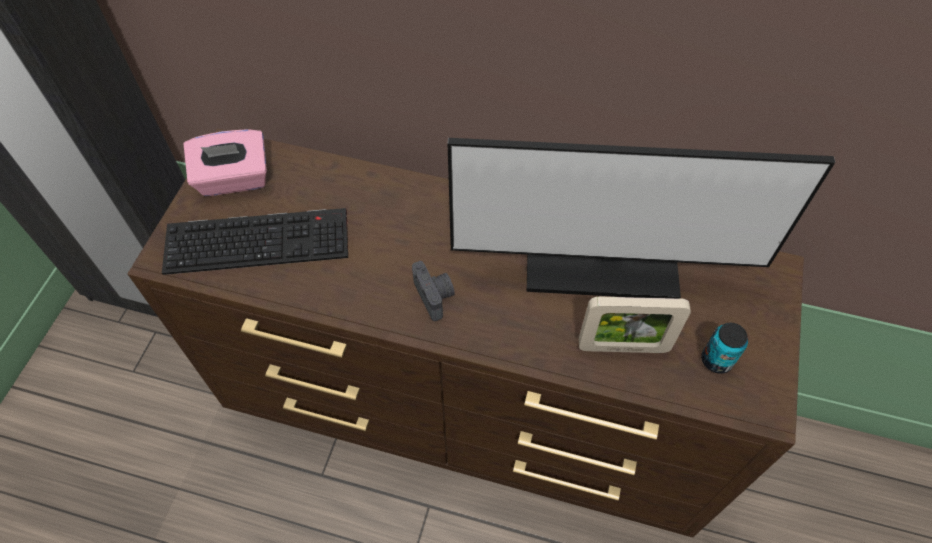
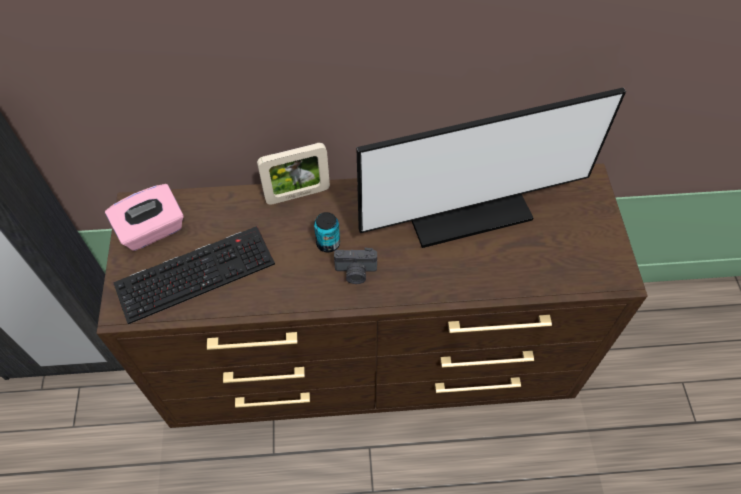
camera: 20 degrees left, 0 degrees up
camera [412,261,455,321] -> camera turned 135 degrees clockwise [334,248,377,284]
picture frame [579,297,691,353] -> picture frame moved to [257,143,330,205]
can [701,323,748,374] -> can moved to [314,212,340,252]

